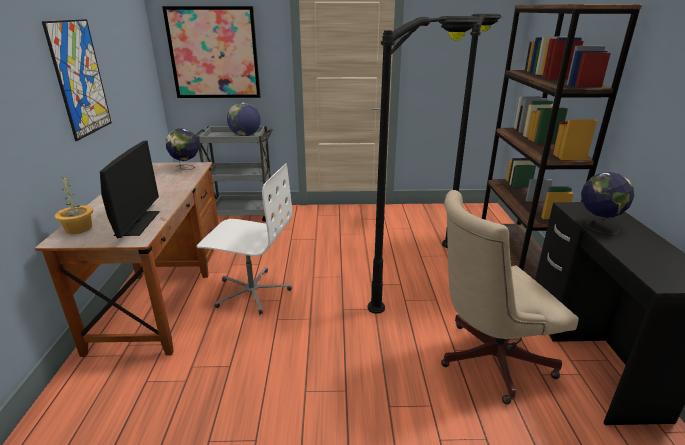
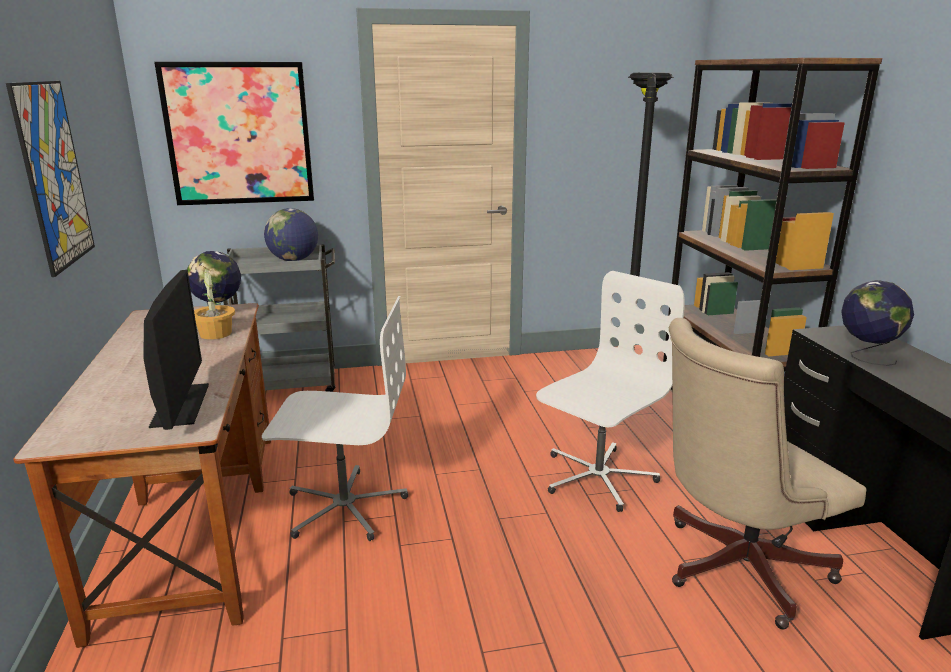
camera: 10 degrees left, 5 degrees down
potted plant [55,176,93,234] -> potted plant moved to [194,267,235,340]
black floor lamp [368,16,481,314] -> white office chair [536,271,685,512]

